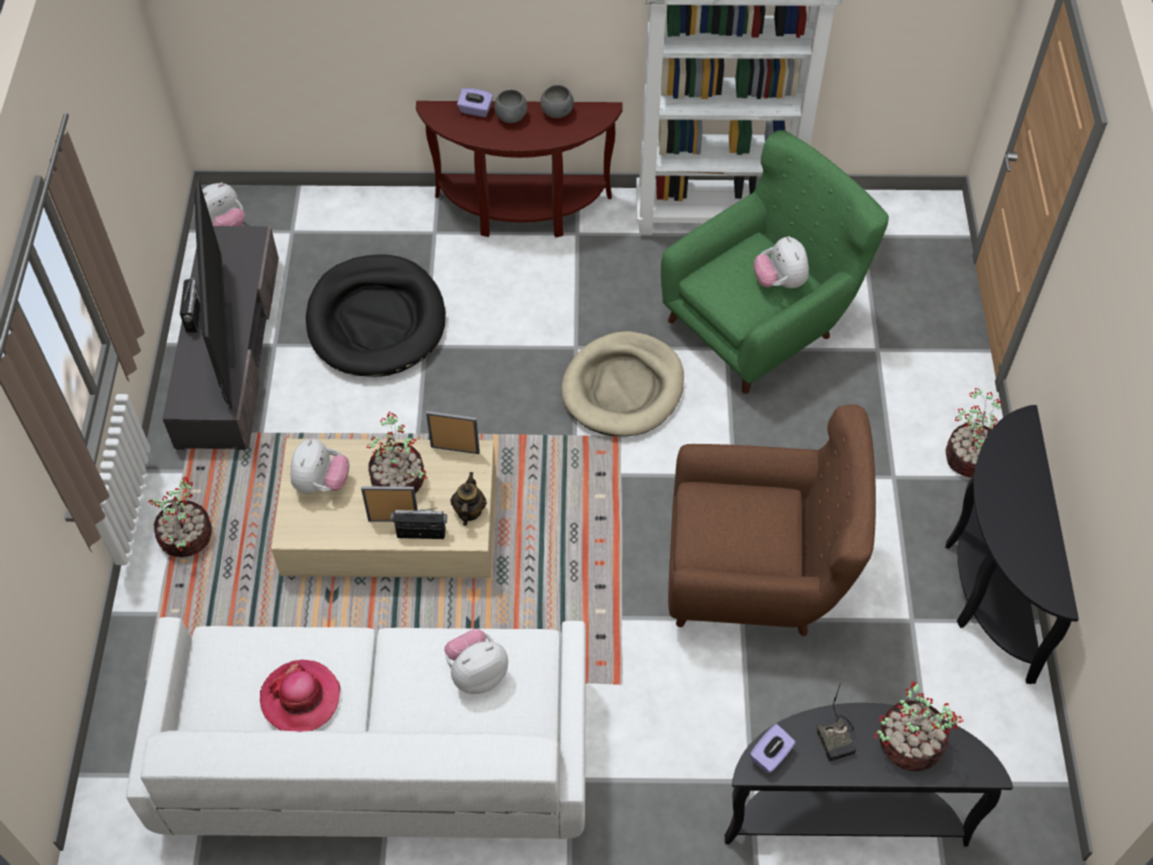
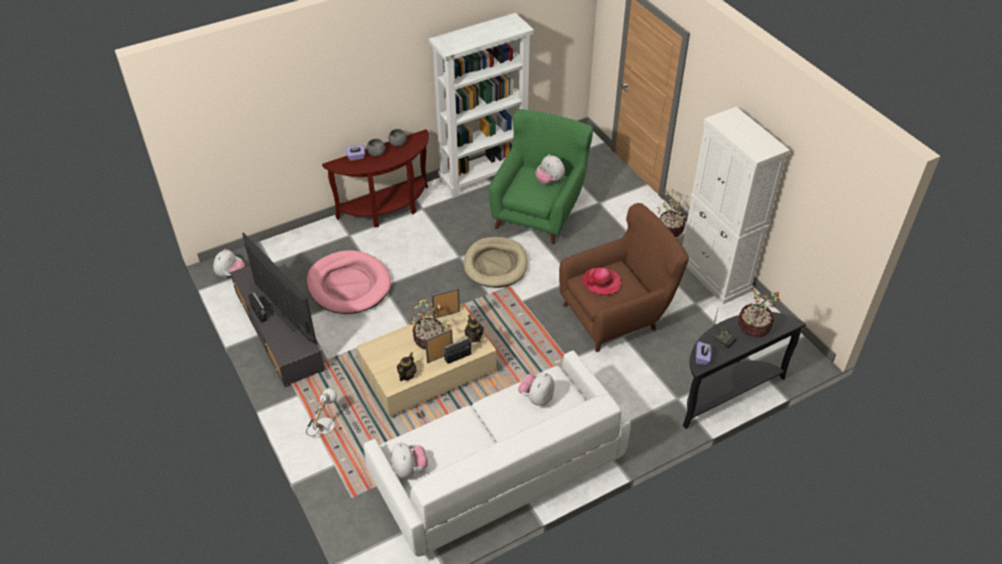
camera: 30 degrees left, 10 degrees down
potted plant [148,476,212,557] -> table lamp [306,388,343,436]
hat [260,660,341,732] -> hat moved to [583,268,621,295]
plush toy [290,439,349,494] -> plush toy moved to [391,443,428,478]
black dog bed [306,254,446,377] -> pink dog bed [307,250,391,314]
black console table [945,405,1079,684] -> white cabinet [682,107,790,304]
none -> teapot [397,352,417,381]

